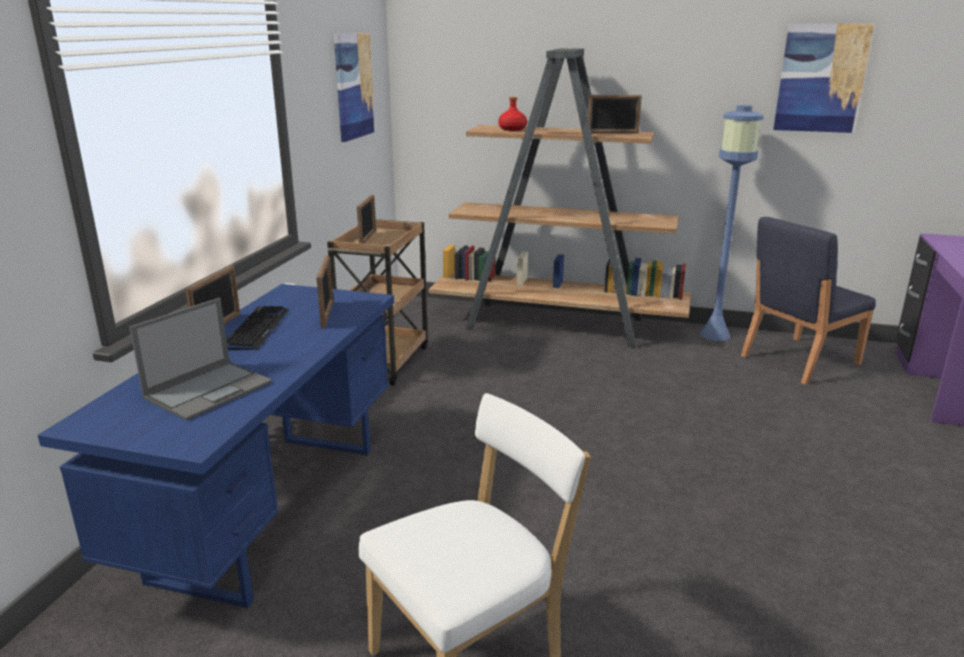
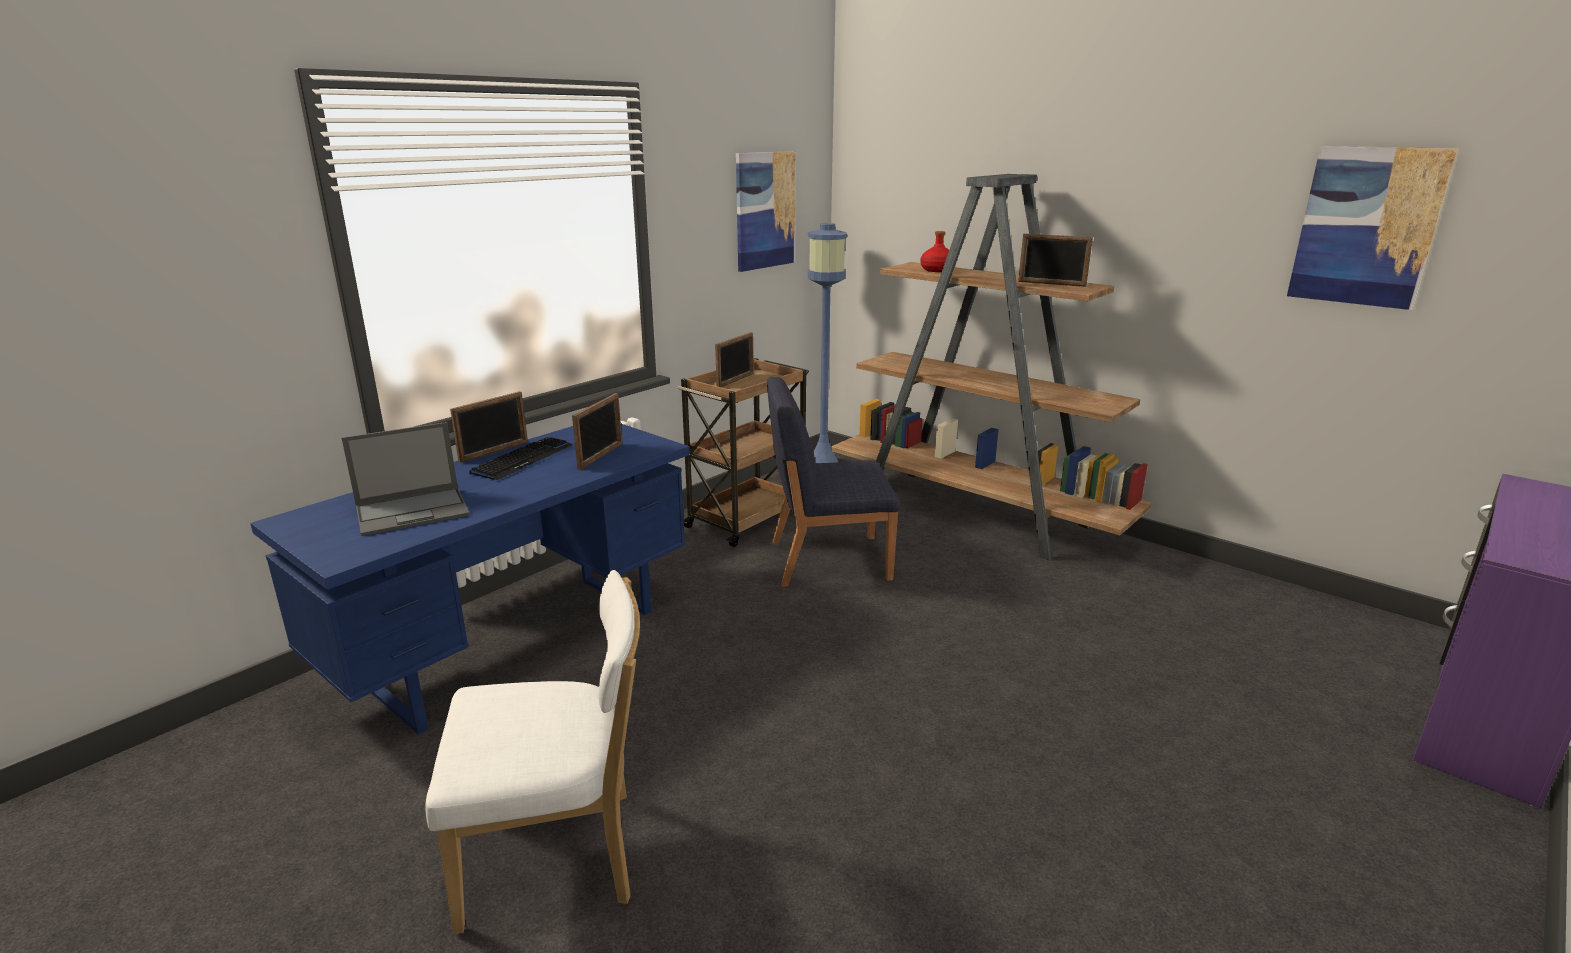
camera: 25 degrees right, 0 degrees up
blue floor lamp [700,105,764,341] -> blue floor lamp moved to [808,223,847,463]
blue chair [741,217,876,385] -> blue chair moved to [767,377,899,587]

